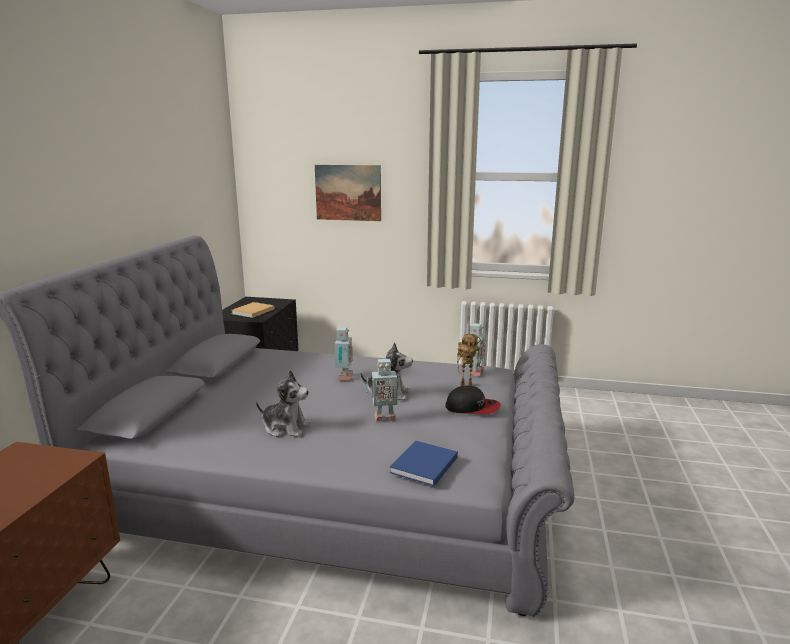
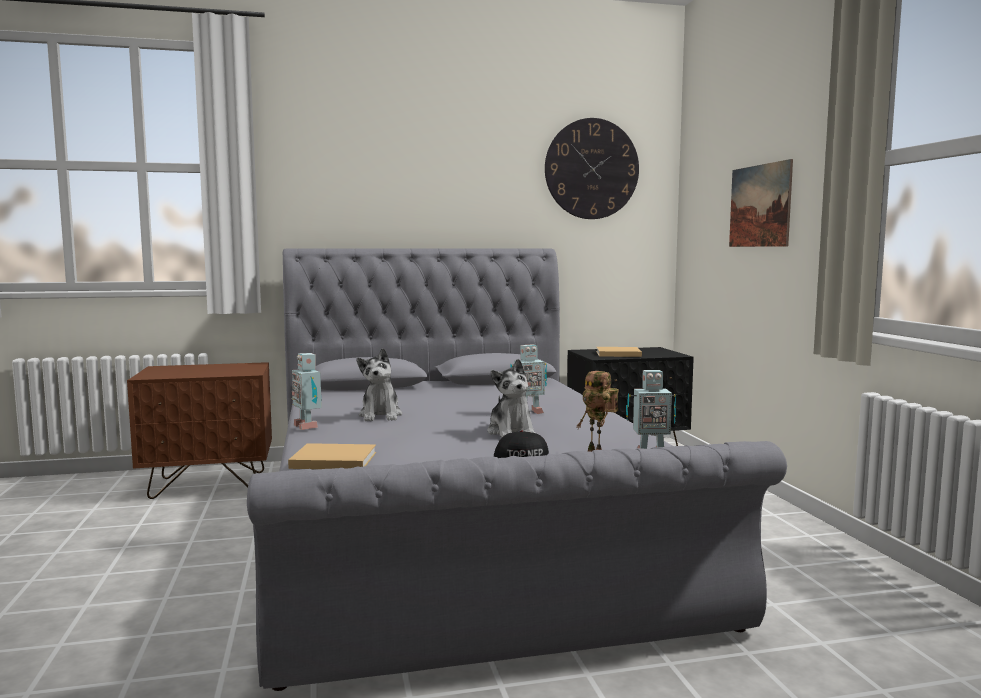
camera: 65 degrees right, 10 degrees down
toy robot [366,359,402,421] -> toy robot moved to [292,353,322,430]
blue book [390,441,458,486] -> beige book [288,443,376,469]
none -> wall clock [545,118,639,219]

